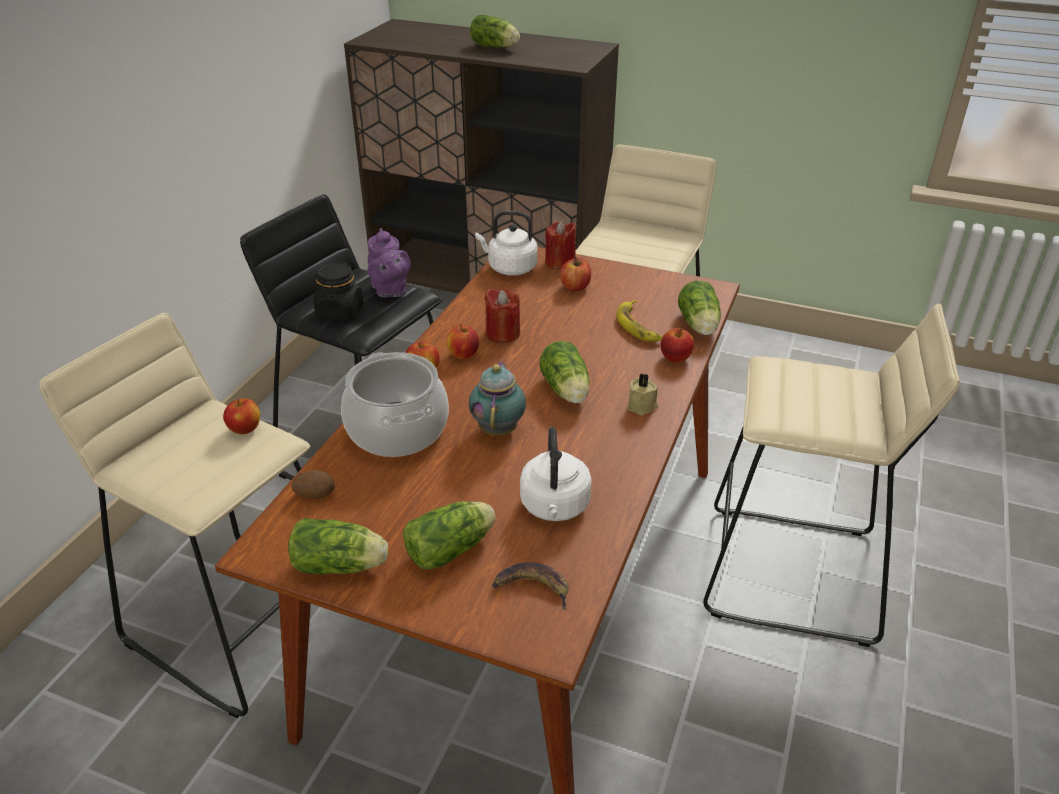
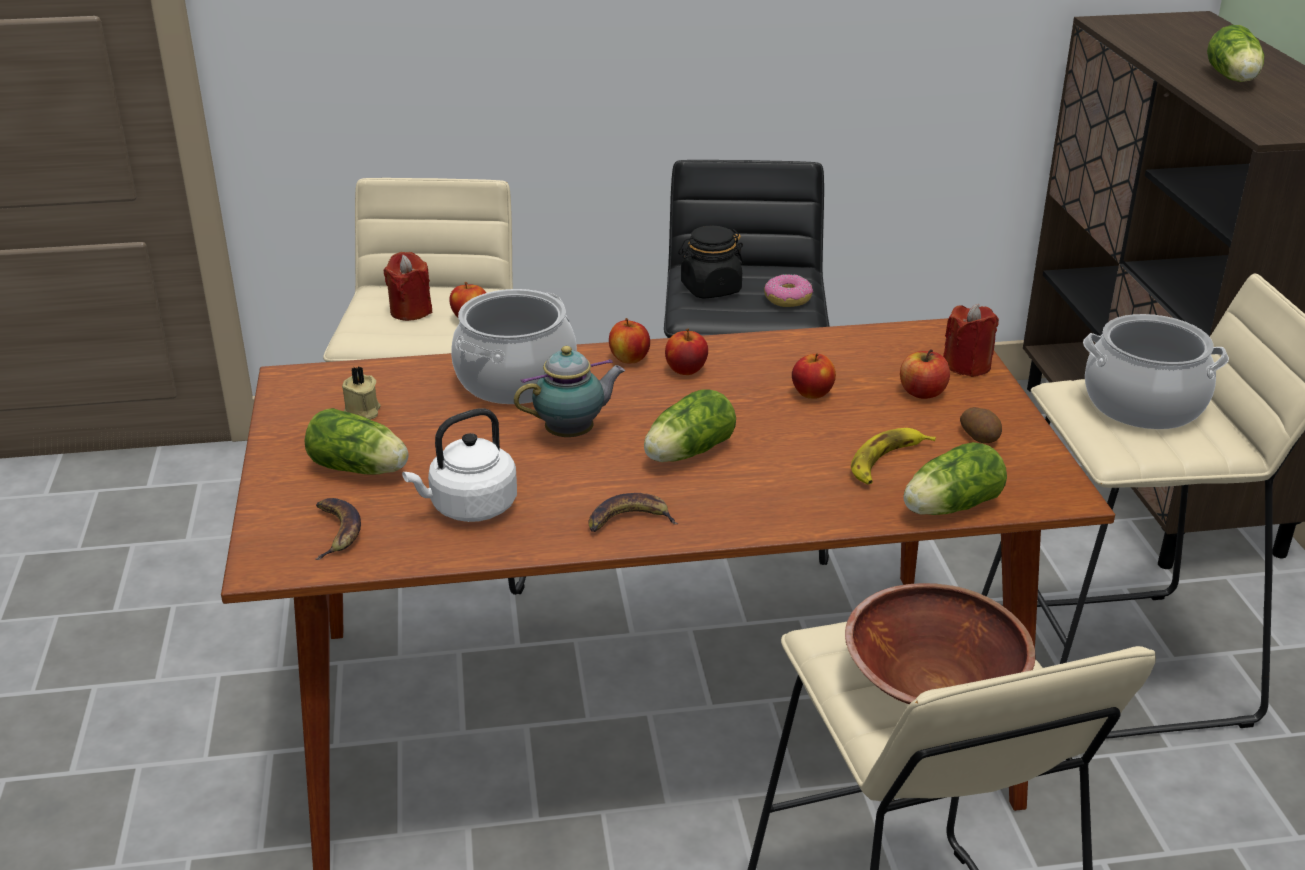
camera: 60 degrees right, 5 degrees down
lettuce [288,518,388,574] -> none
potato [291,470,335,499] -> potato moved to [960,407,1002,443]
purple teapot [367,228,410,297] -> donut [764,274,813,307]
white kettle [475,211,538,276] -> none
red candle [484,288,520,343] -> red candle moved to [384,252,432,321]
beige candle [628,373,658,415] -> beige candle moved to [342,367,381,420]
apple [661,328,694,363] -> apple moved to [792,353,836,399]
none -> banana [588,493,679,532]
none -> brown bowl [845,583,1036,704]
none -> cooking pot [1083,314,1229,429]

